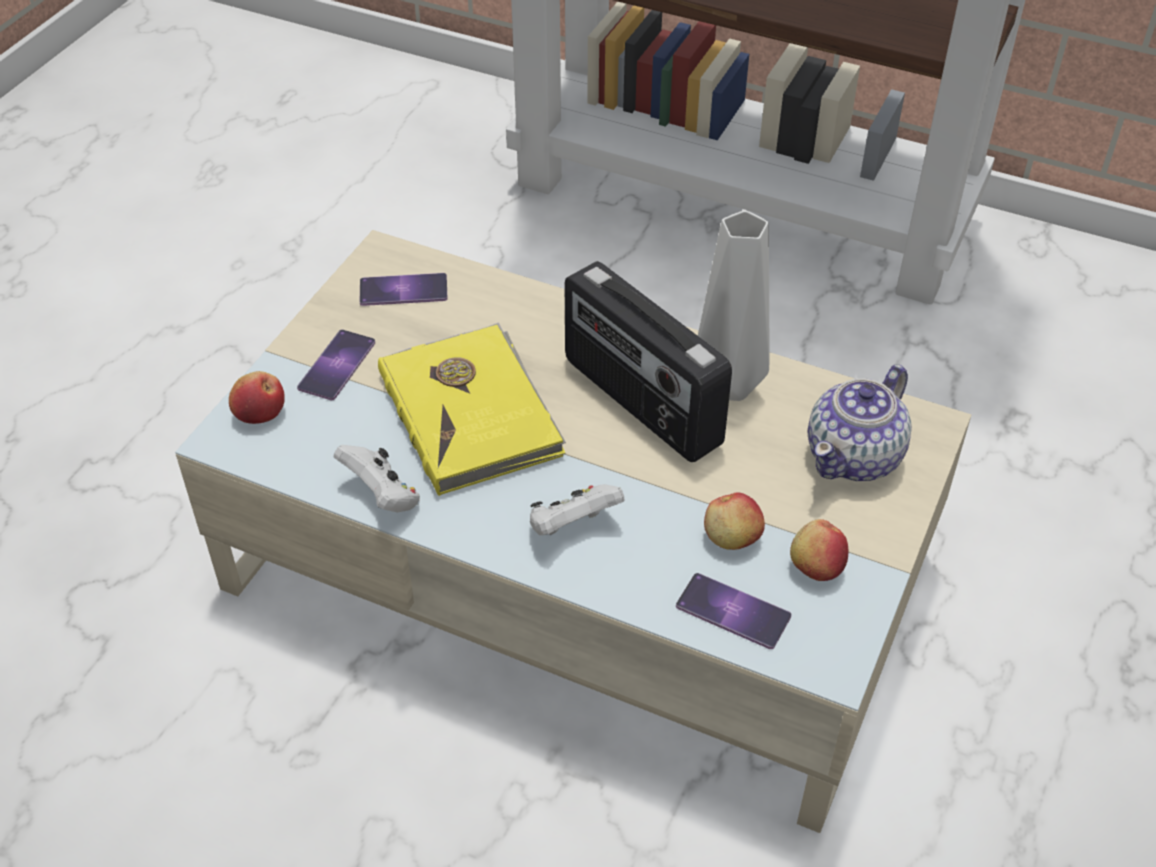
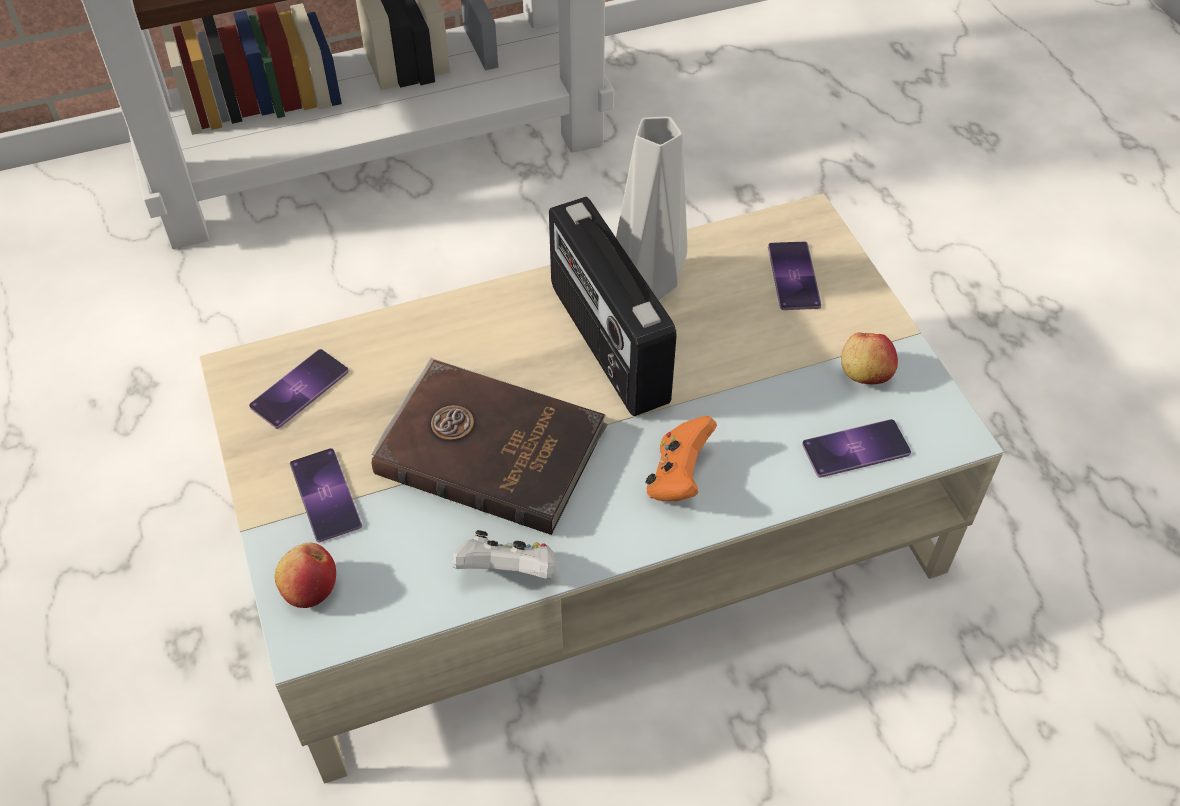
camera: 45 degrees left, 5 degrees up
yellow book [378,322,566,496] -> brown book [372,358,608,535]
white game controller [530,484,624,535] -> orange game controller [645,416,717,501]
radio [565,261,732,462] -> radio turned 60 degrees clockwise [549,197,677,416]
apple [704,493,765,550] -> none
teapot [808,365,912,481] -> phone [768,242,822,310]

